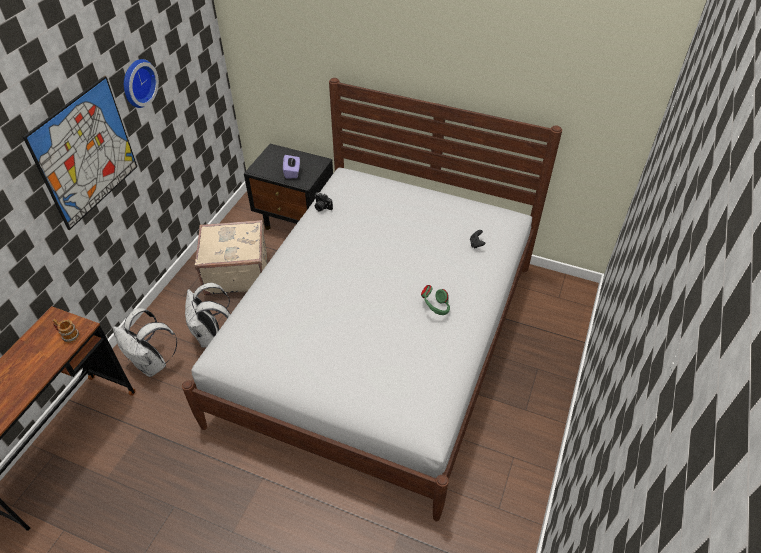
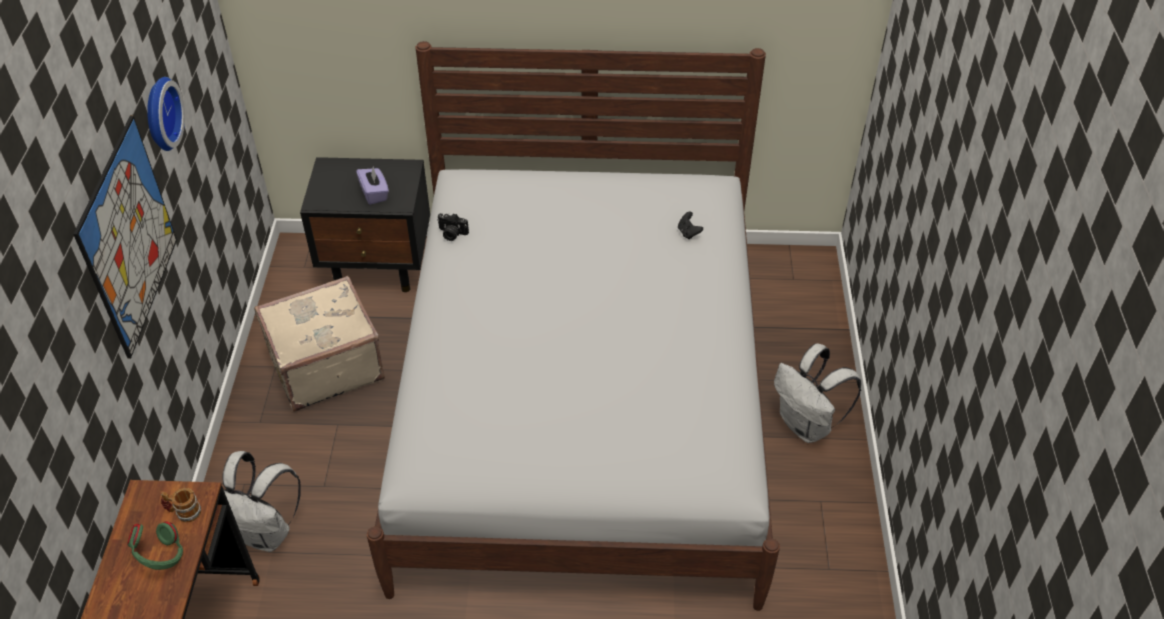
camera: 20 degrees left, 0 degrees up
white backpack [185,283,231,348] -> white backpack moved to [774,344,861,443]
green headphones [421,285,450,315] -> green headphones moved to [127,522,183,570]

